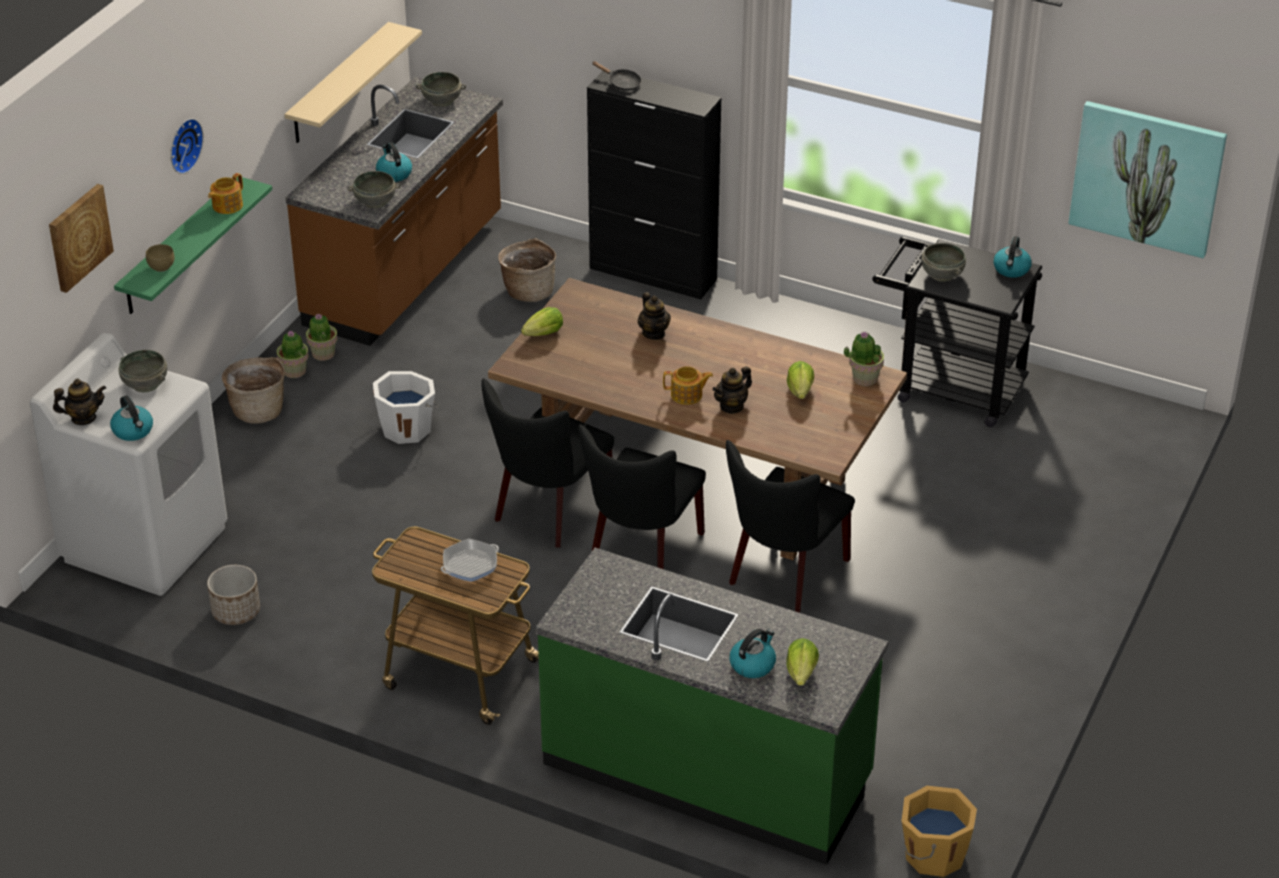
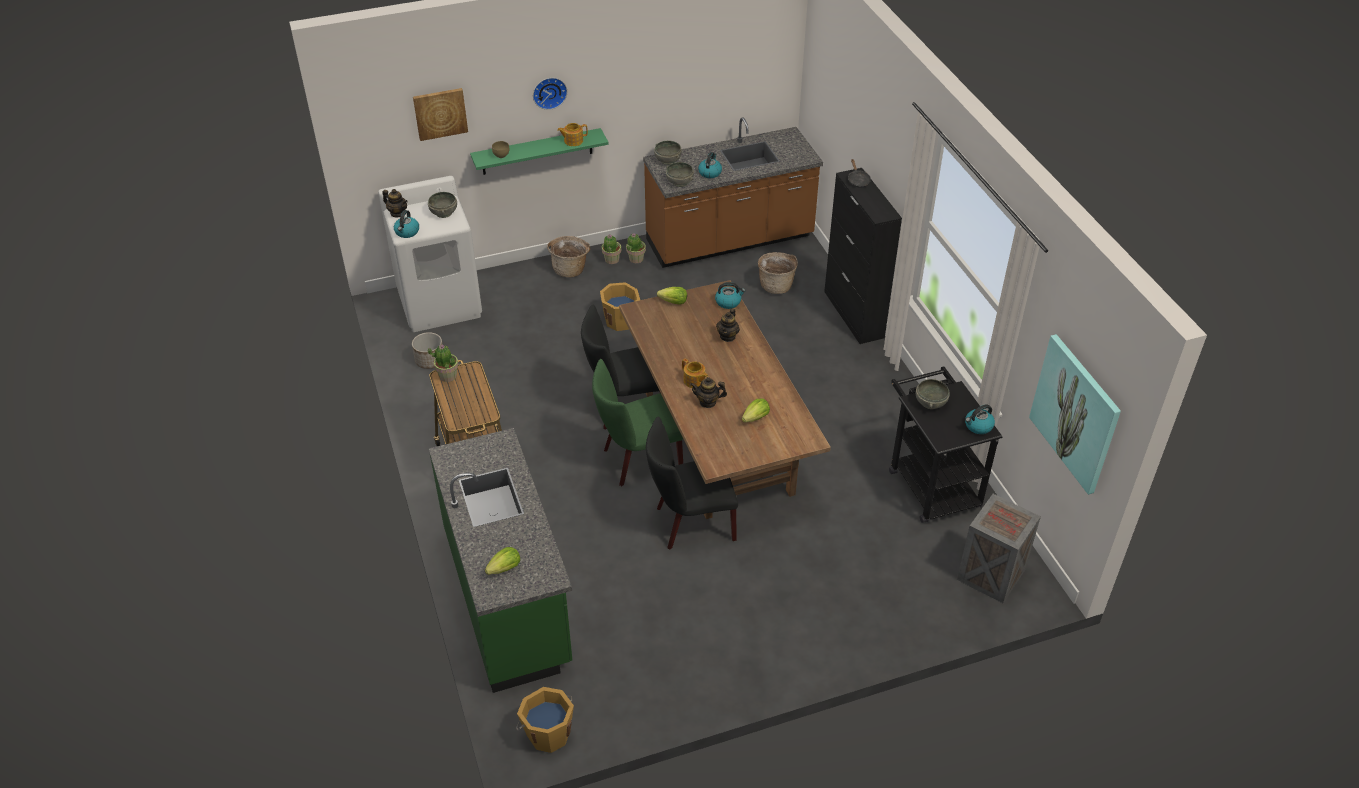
camera: 45 degrees right, 5 degrees up
beige shelf [284,22,422,143] -> none
white bucket [373,371,439,444] -> orange bucket [600,282,640,331]
grey bowl [416,72,466,107] -> grey bowl moved to [654,141,682,165]
frying pan [441,539,499,582] -> none
black chair [578,425,706,569] -> green chair [592,359,683,486]
kettle [729,629,776,678] -> kettle moved to [715,282,746,309]
potted plant [844,331,884,386] -> potted plant moved to [428,344,459,382]
none -> crate [957,494,1041,603]

